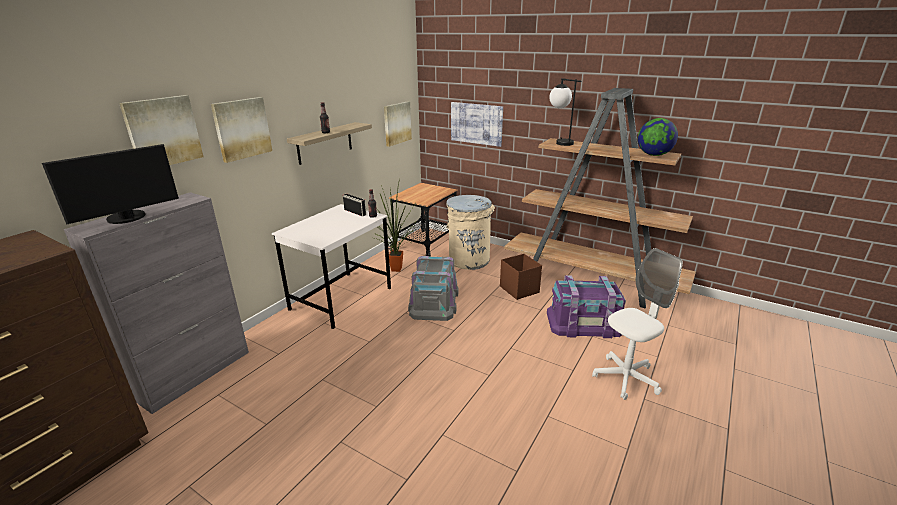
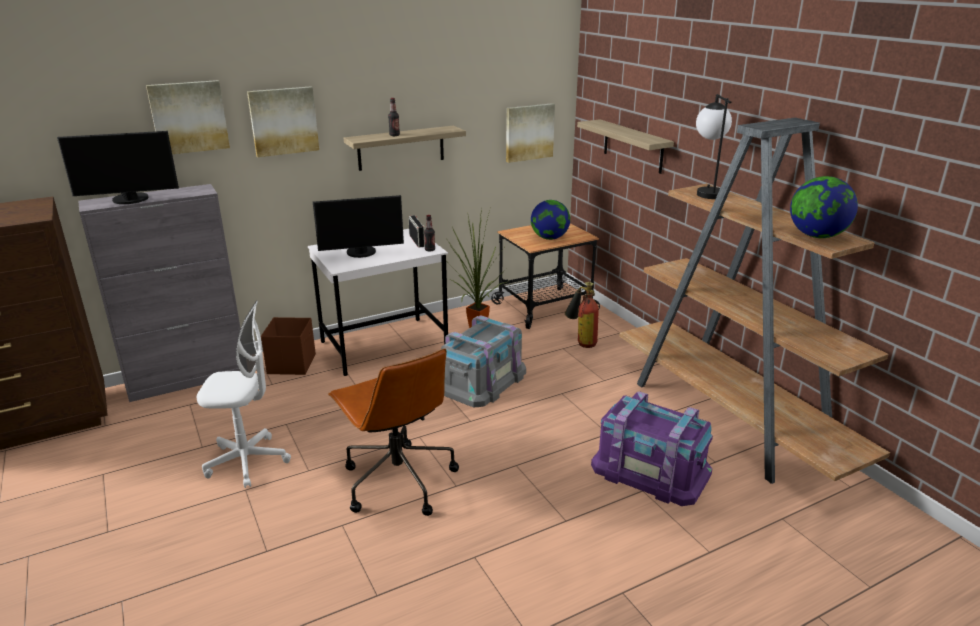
camera: 30 degrees right, 0 degrees up
beige trash can [446,195,495,270] -> fire extinguisher [565,282,599,348]
picture [451,102,503,147] -> shelf [577,119,674,174]
brown storage box [500,254,542,300] -> brown storage box moved to [261,317,316,375]
white office chair [592,248,683,400] -> white office chair moved to [197,300,291,488]
none -> monitor [313,195,404,258]
none -> brown office chair [328,348,459,516]
none -> globe [531,200,570,240]

